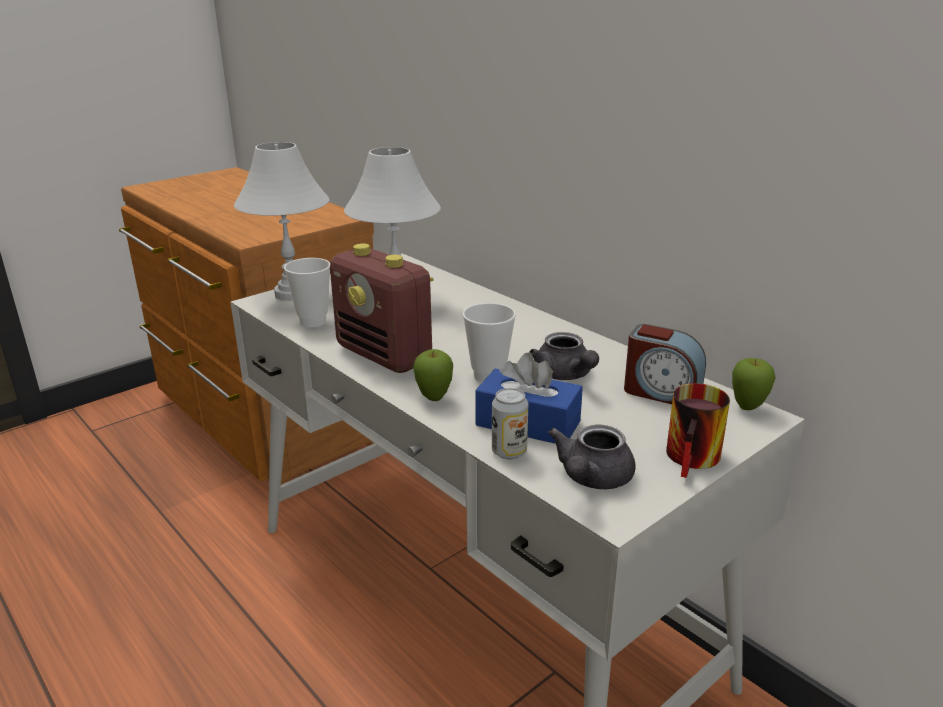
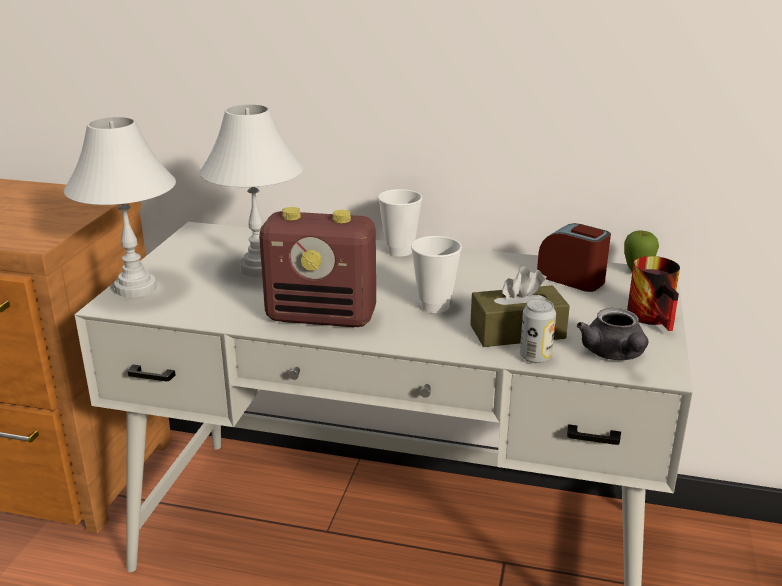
camera: 35 degrees left, 0 degrees up
cup [284,258,330,327] -> cup moved to [378,189,422,256]
apple [413,349,453,401] -> none
blue tissue box [475,353,583,444] -> brown tissue box [470,266,570,347]
grey teapot [529,332,599,380] -> none
alarm clock [624,324,706,404] -> alarm clock turned 135 degrees counterclockwise [537,223,611,292]

